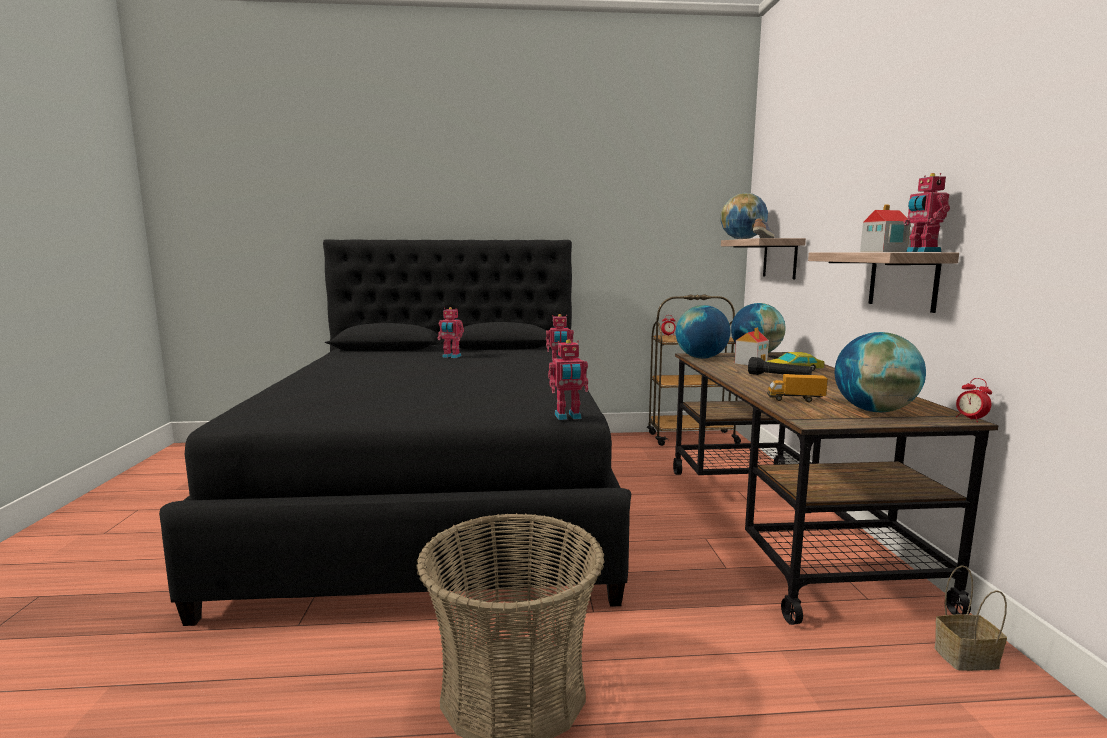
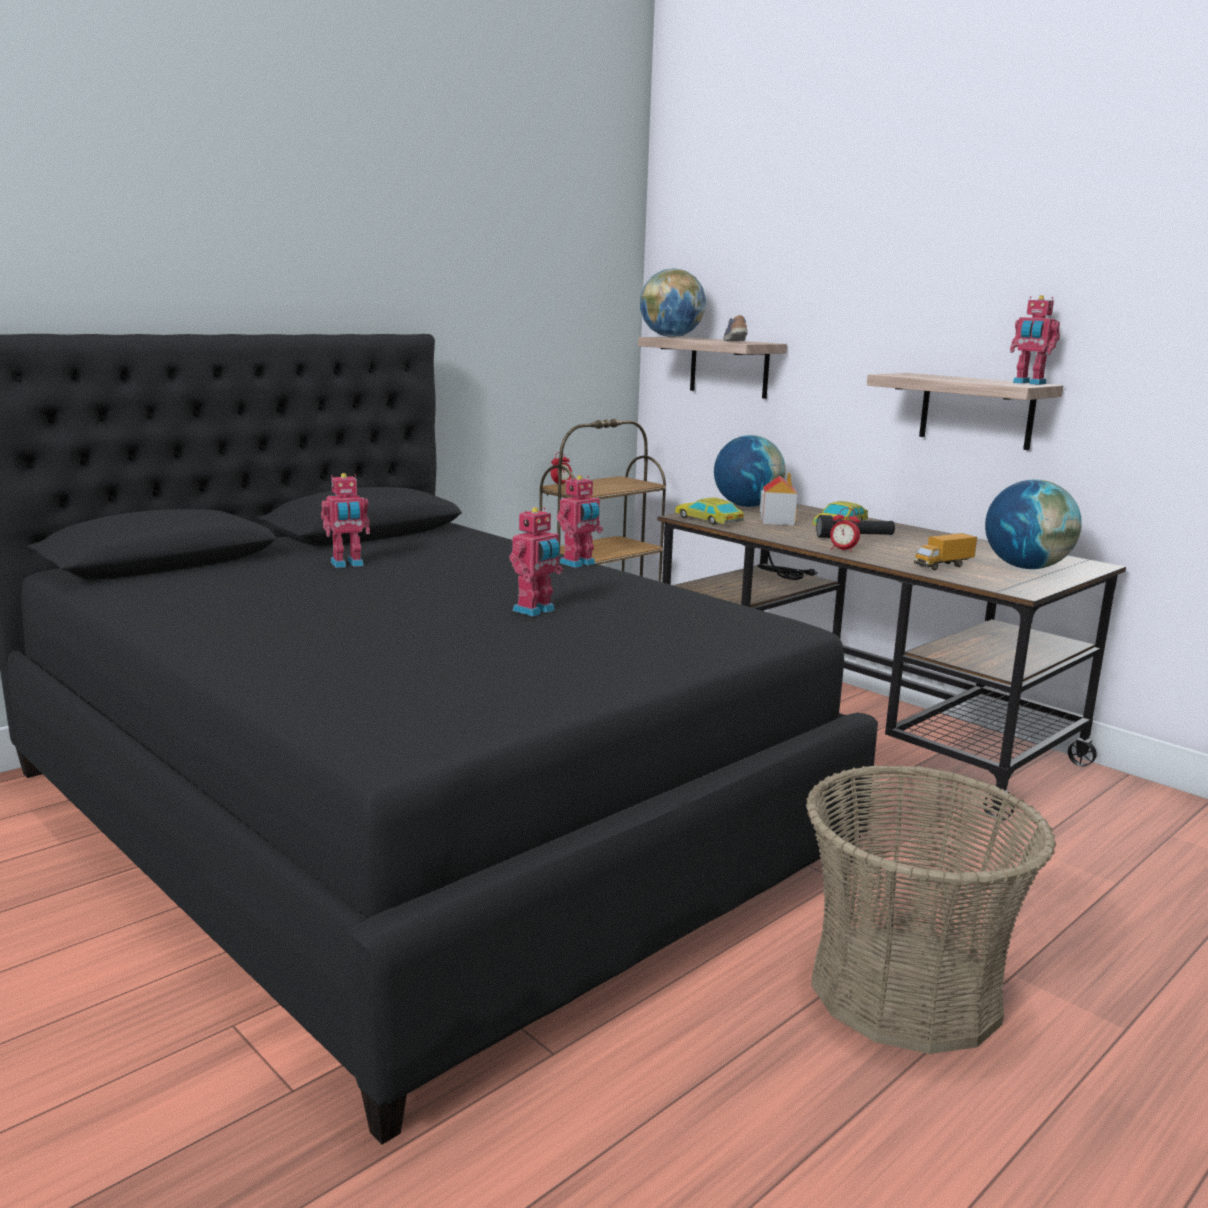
camera: 40 degrees left, 5 degrees up
toy robot [548,339,588,420] -> toy robot moved to [509,507,563,617]
globe [676,305,731,359] -> toy car [675,497,744,525]
toy house [860,204,911,252] -> none
basket [935,565,1007,671] -> none
alarm clock [956,378,992,422] -> alarm clock moved to [830,508,860,553]

